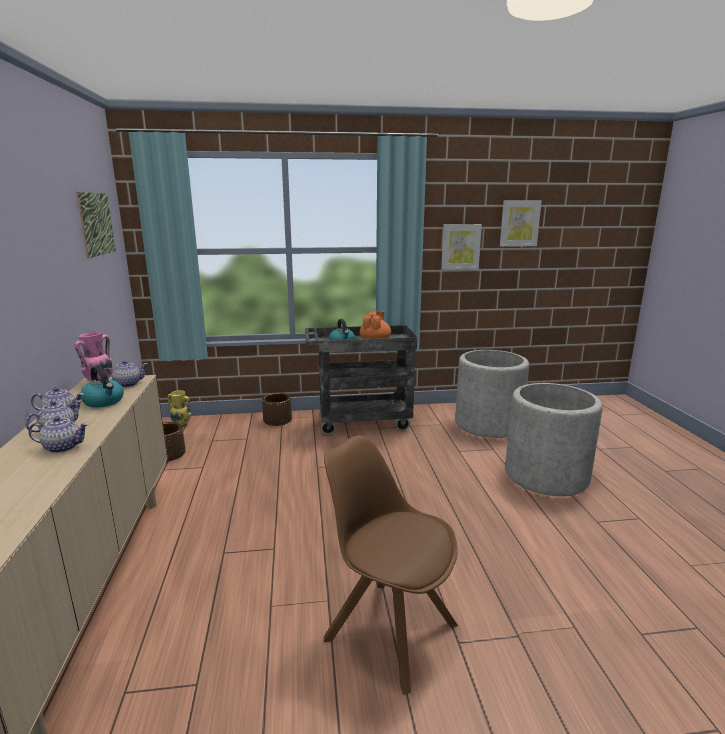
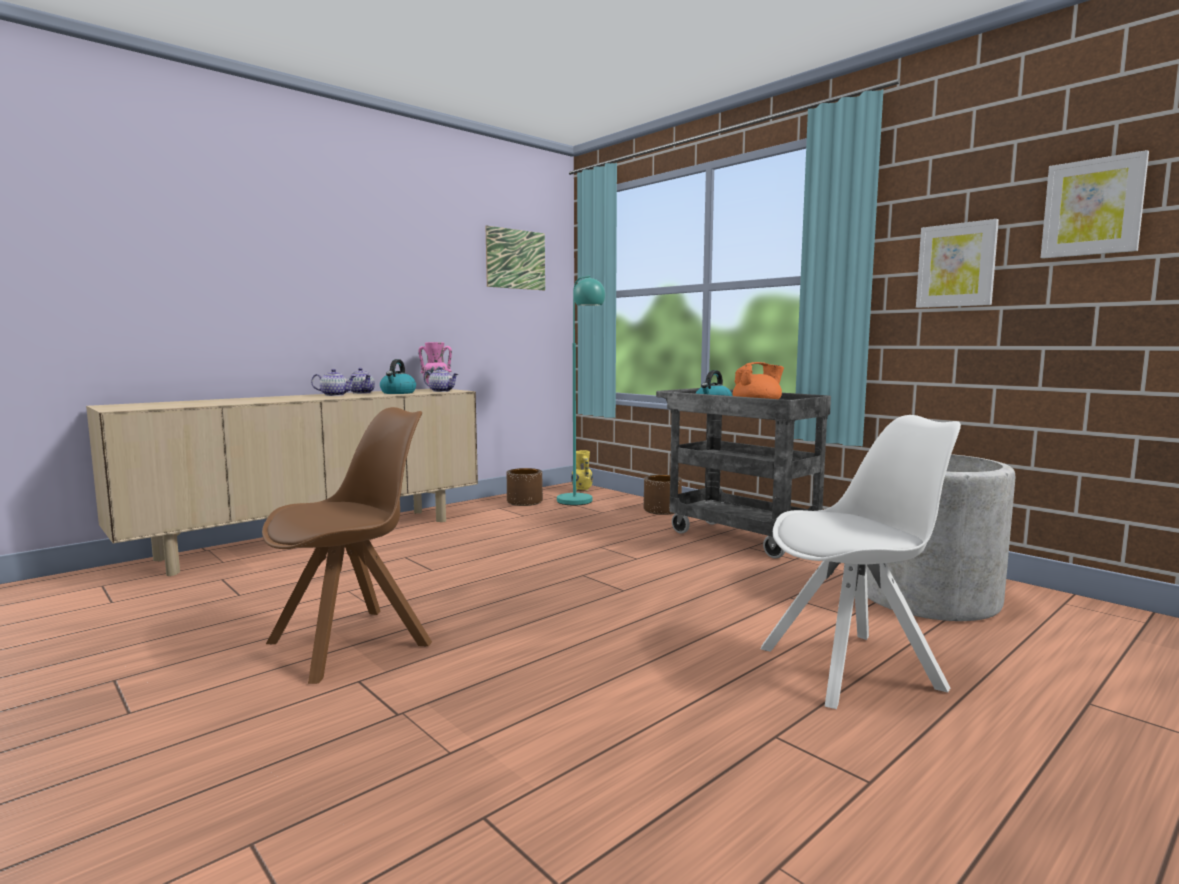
camera: 55 degrees right, 10 degrees down
teapot [28,416,88,453] -> none
brown chair [323,435,458,695] -> brown chair turned 45 degrees clockwise [262,407,432,684]
grey planter [505,383,603,496] -> white chair [761,415,961,709]
none -> turquoise floor lamp [557,275,605,505]

